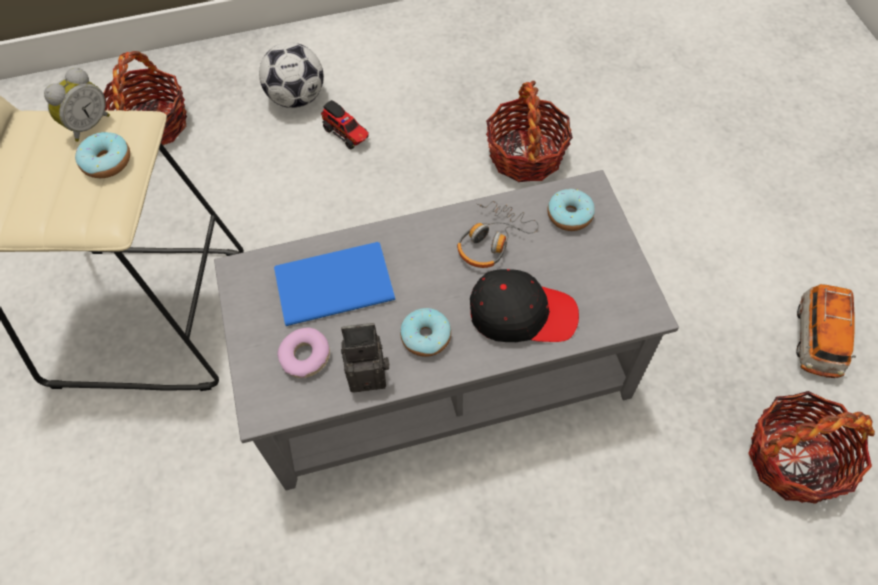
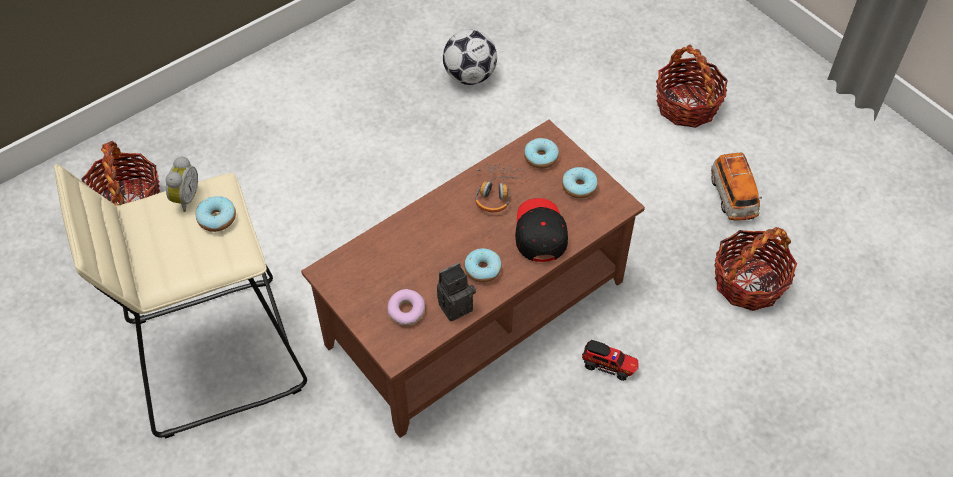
camera: 25 degrees left, 5 degrees down
grey coffee table [214,170,679,490] -> brown coffee table [301,120,645,438]
football [259,42,324,108] -> football moved to [443,30,497,85]
blue book [274,242,395,326] -> none
toy truck [321,100,369,150] -> toy truck moved to [582,340,639,381]
black cap [470,269,579,342] -> black cap turned 75 degrees counterclockwise [515,198,568,262]
basket [486,81,573,182] -> basket moved to [656,45,728,128]
none -> donut [562,167,598,199]

